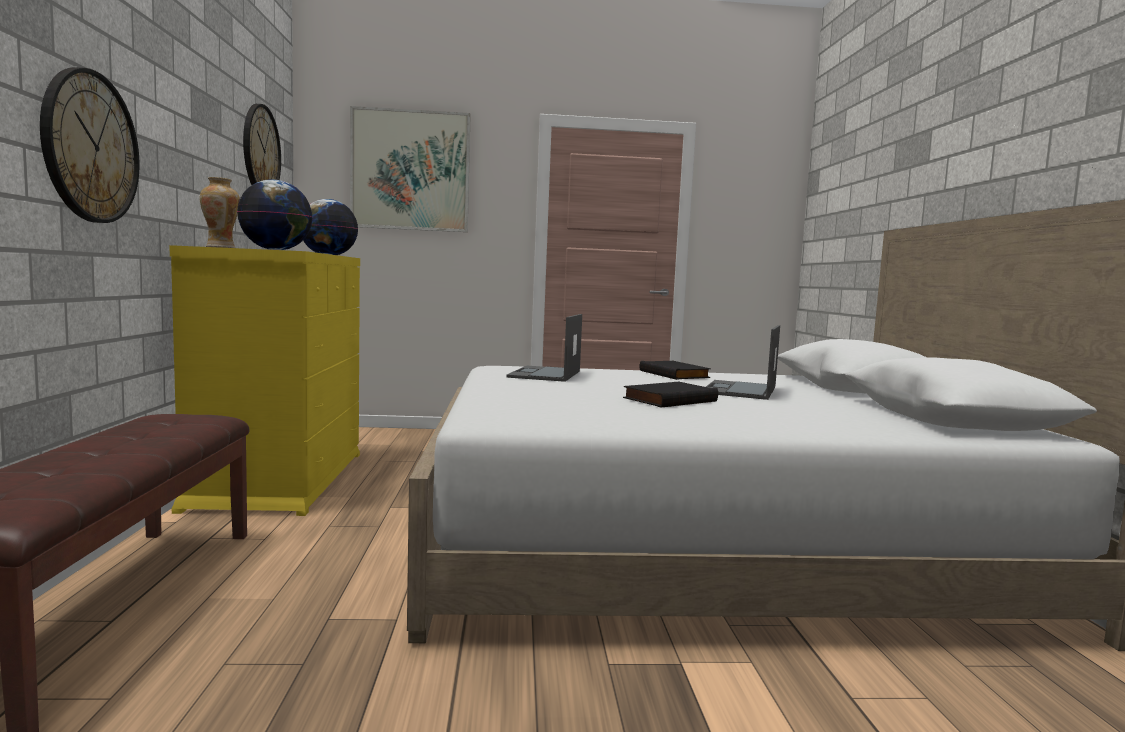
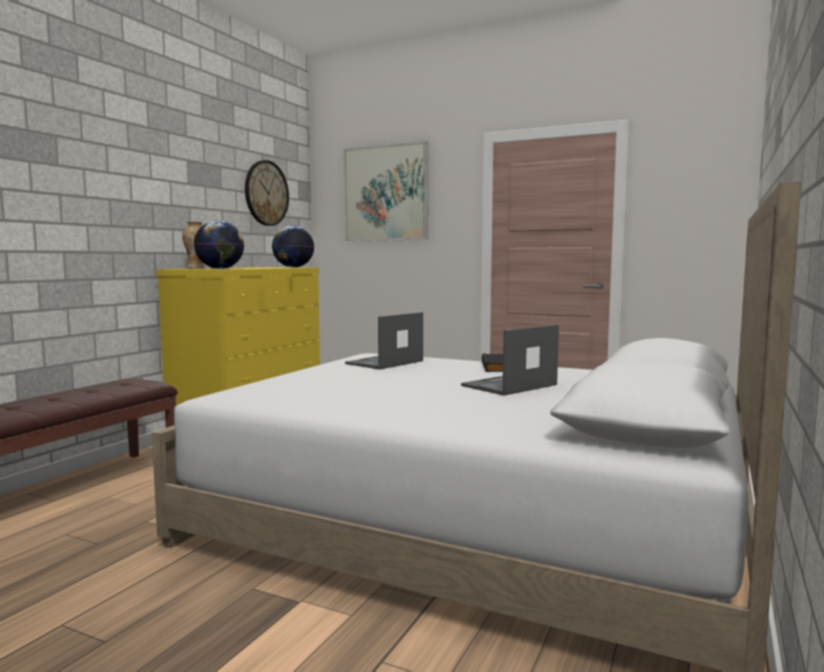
camera: 30 degrees right, 0 degrees up
wall clock [40,67,140,223] -> none
black book [623,382,718,407] -> none

